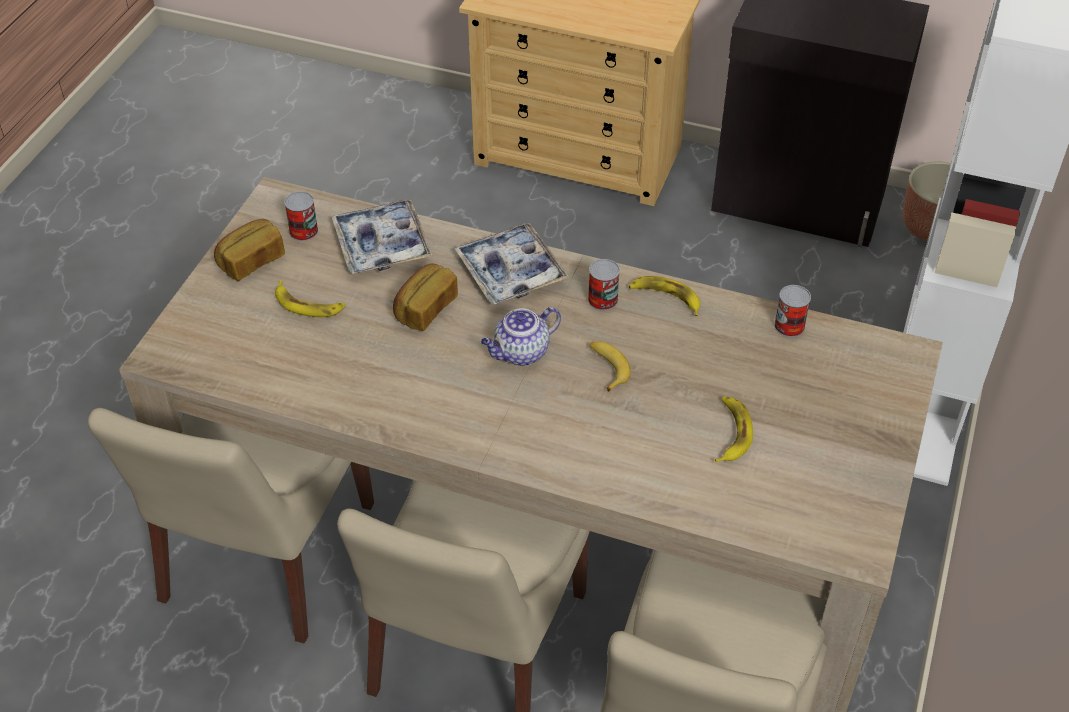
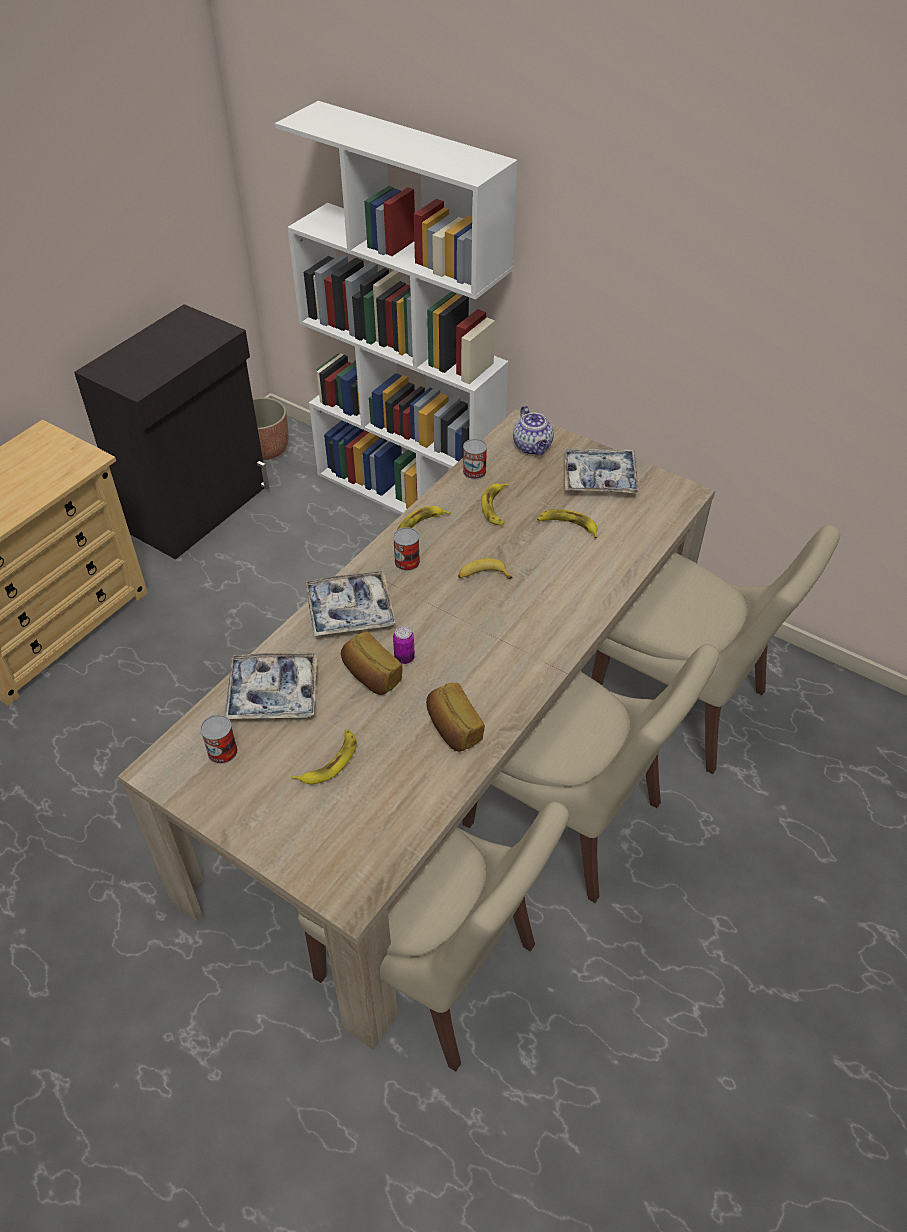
camera: 75 degrees left, 0 degrees up
bread [214,219,285,281] -> bread moved to [426,683,485,752]
teapot [481,307,561,366] -> teapot moved to [513,406,554,455]
none -> can [393,626,415,664]
none -> banana [481,483,509,525]
none -> tray [565,449,638,494]

